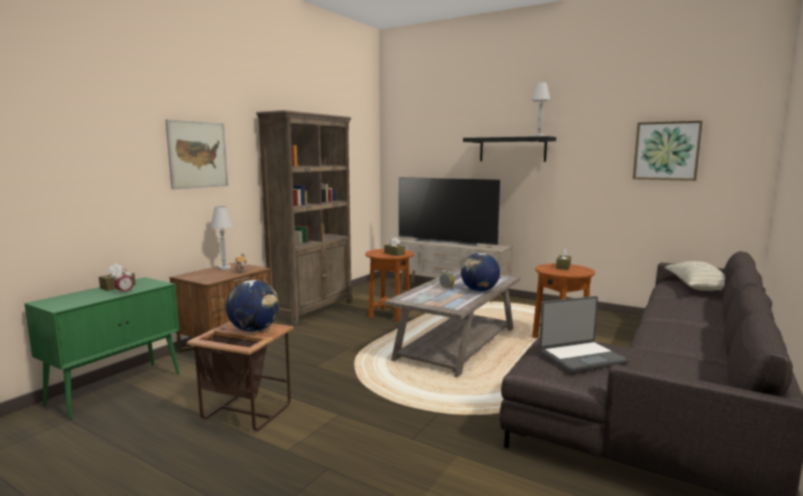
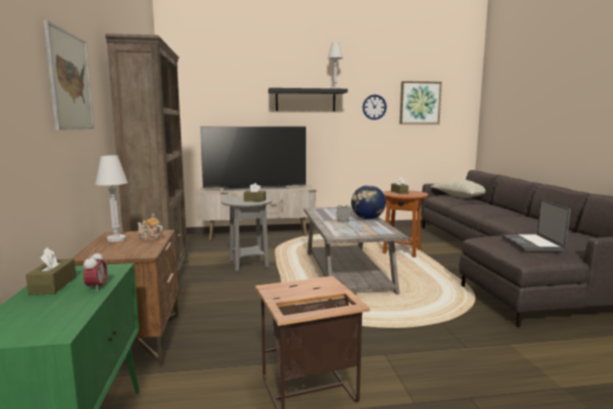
camera: 40 degrees left, 0 degrees up
globe [226,280,279,332] -> none
brown side table [365,249,414,322] -> grey side table [221,196,272,271]
laptop [539,296,629,372] -> laptop turned 150 degrees clockwise [502,200,571,251]
none -> wall clock [362,94,387,120]

